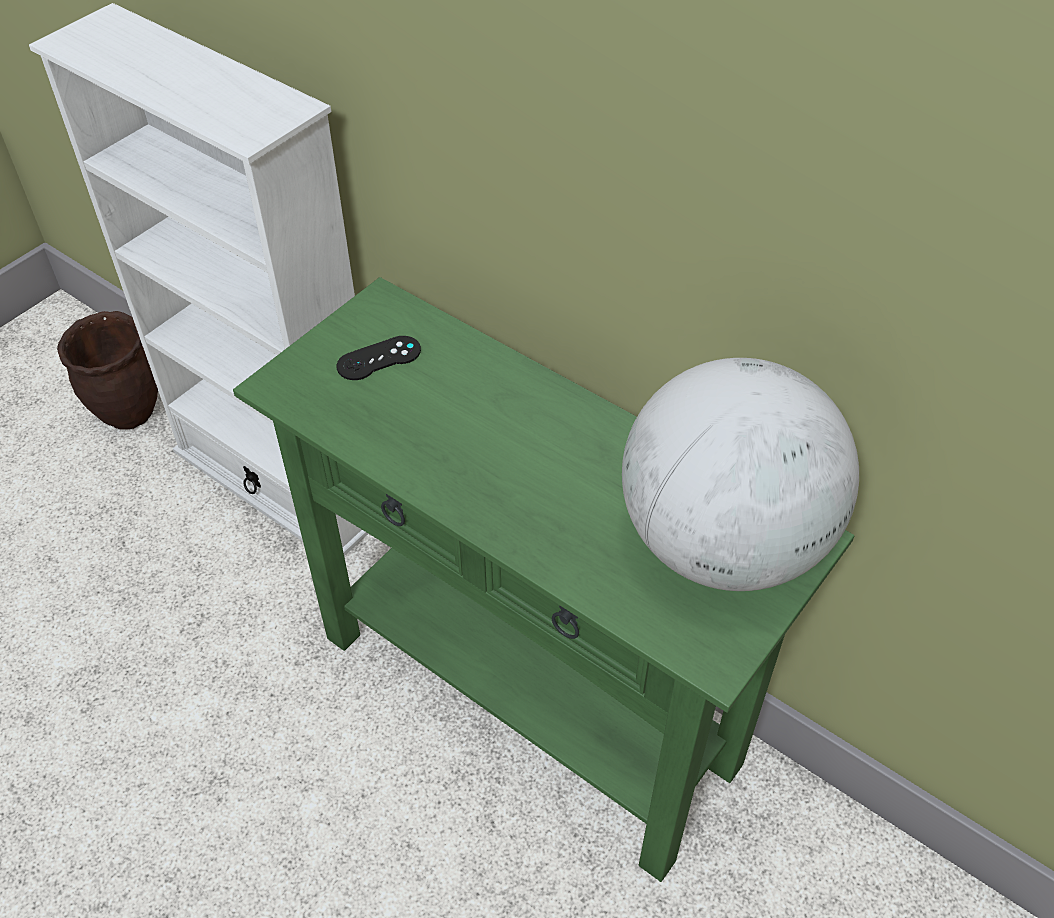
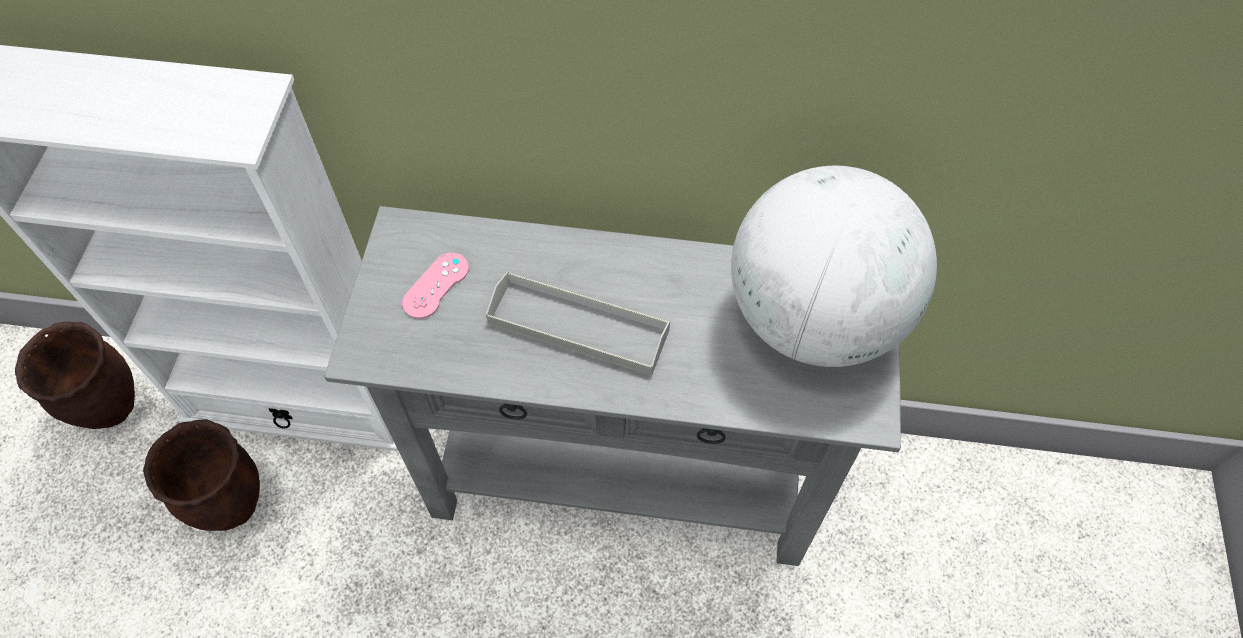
camera: 30 degrees left, 10 degrees up
green console table [233,277,854,882] -> grey console table [324,206,901,566]
black game controller [337,336,421,380] -> pink game controller [402,253,469,319]
none -> brown planter [143,419,260,531]
none -> grey tray [486,271,670,376]

